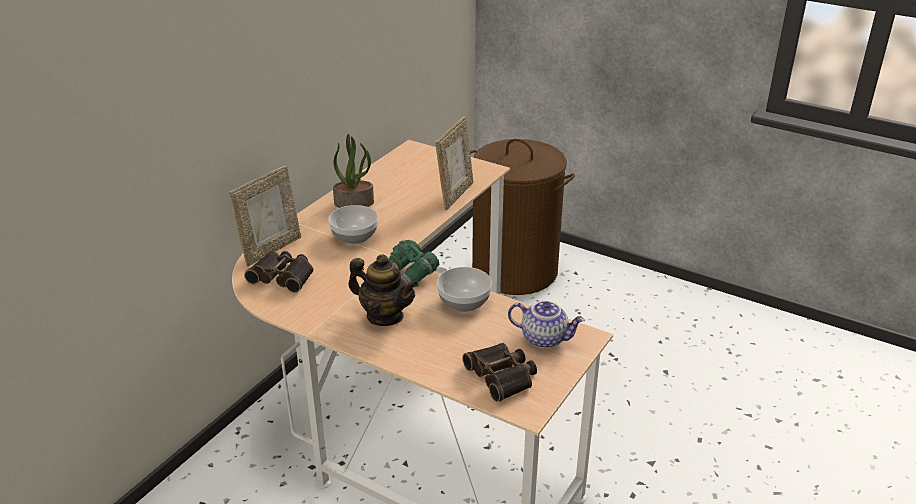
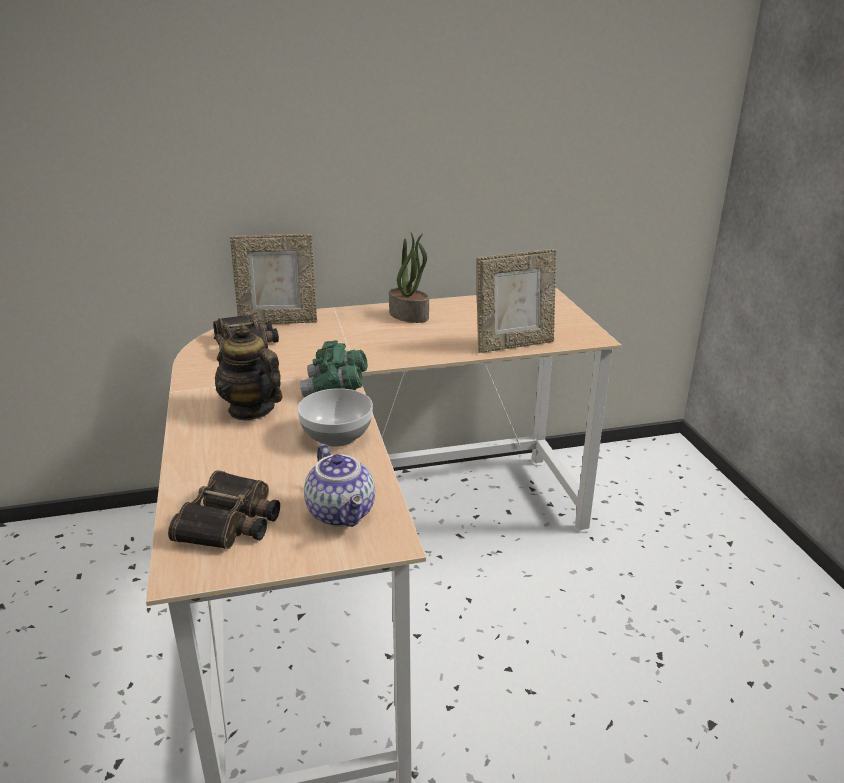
camera: 45 degrees right, 5 degrees down
bowl [328,205,378,244] -> none
teapot [348,254,419,326] -> teapot turned 150 degrees clockwise [214,324,282,420]
brown laundry basket [470,139,575,295] -> none

